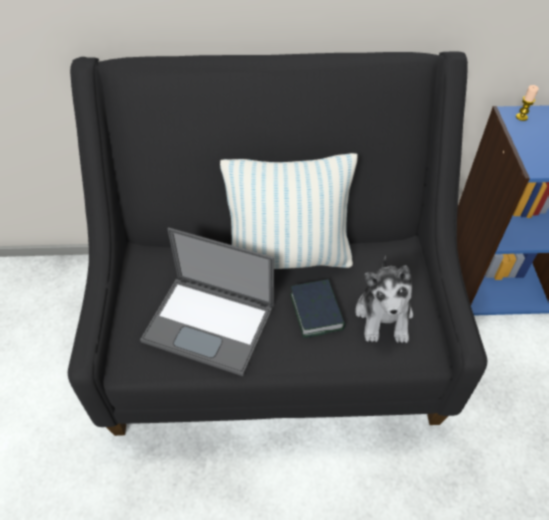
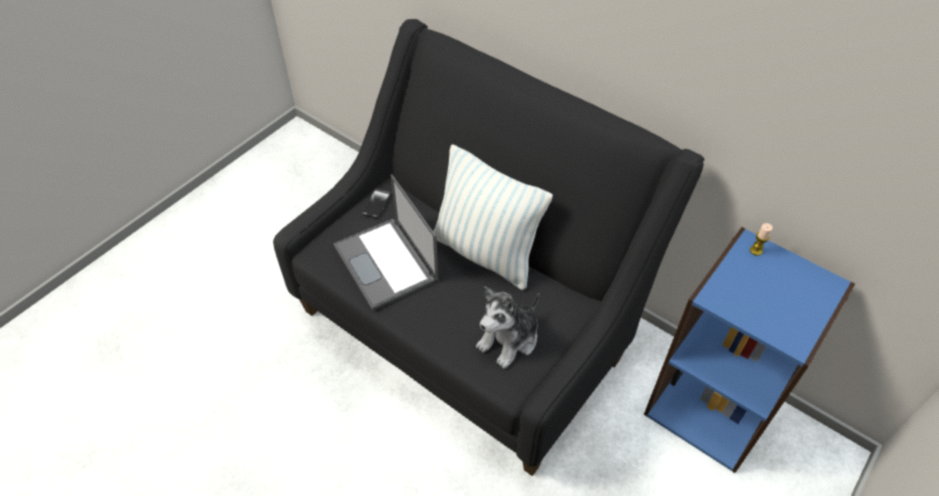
camera: 40 degrees right, 0 degrees up
book [290,279,345,338] -> none
none -> phone [362,189,391,219]

